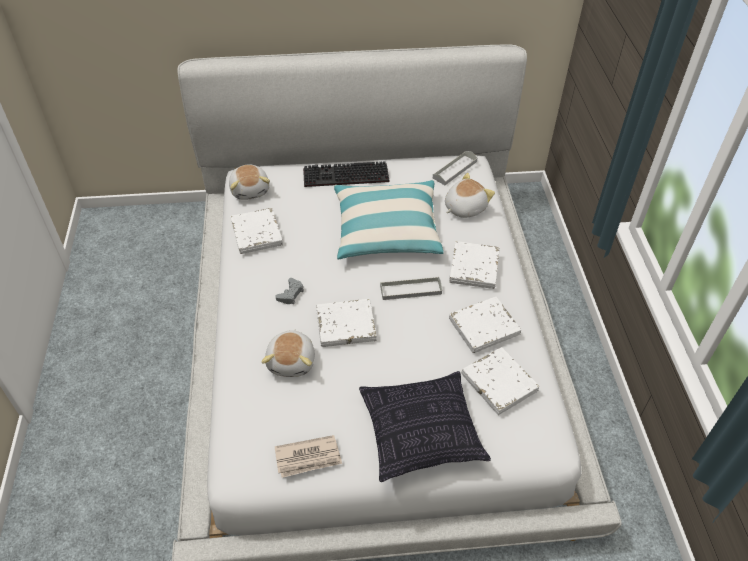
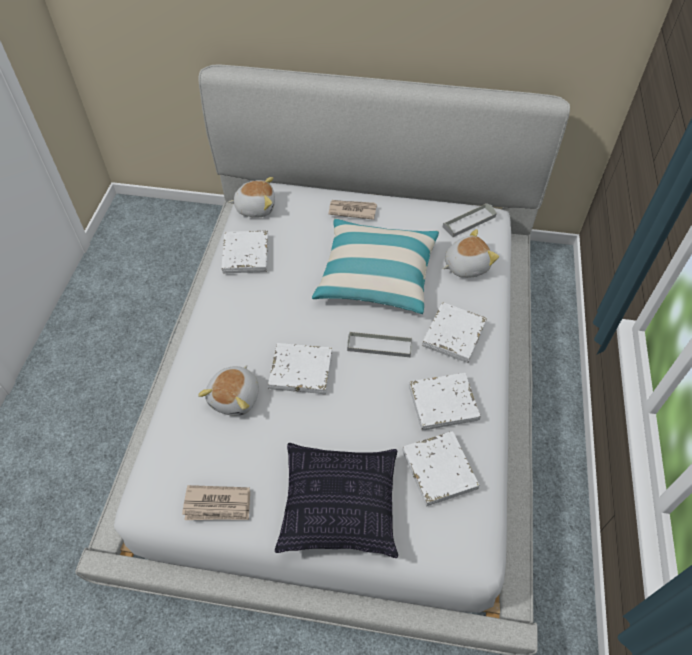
camera: 15 degrees right, 5 degrees up
plush toy [229,165,270,200] -> plush toy turned 90 degrees counterclockwise [228,177,275,217]
grey game controller [276,278,304,304] -> none
keyboard [303,161,389,187] -> newspaper [329,200,377,220]

